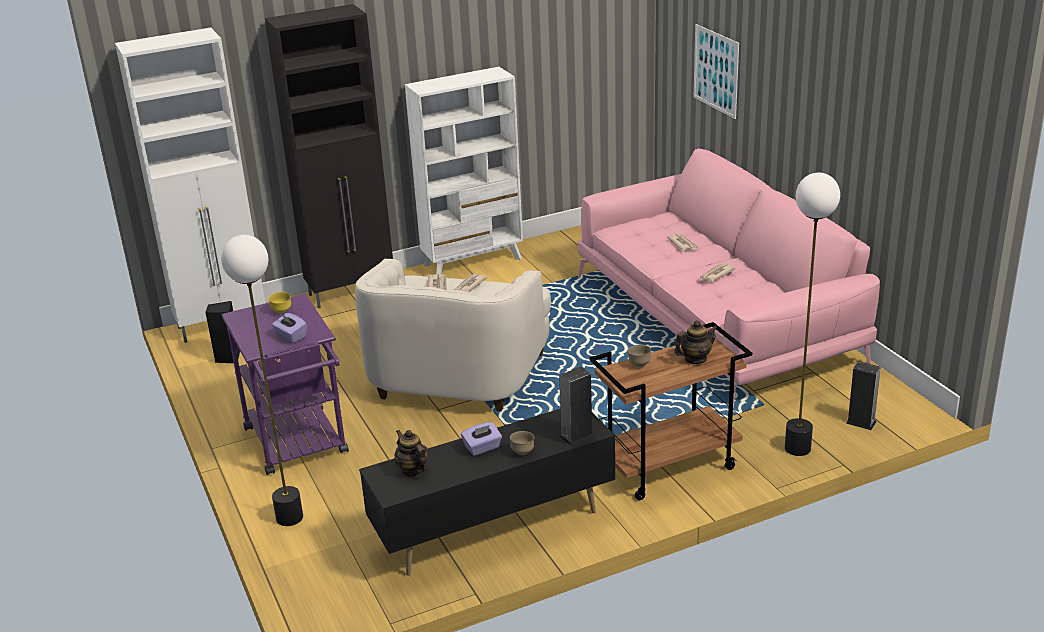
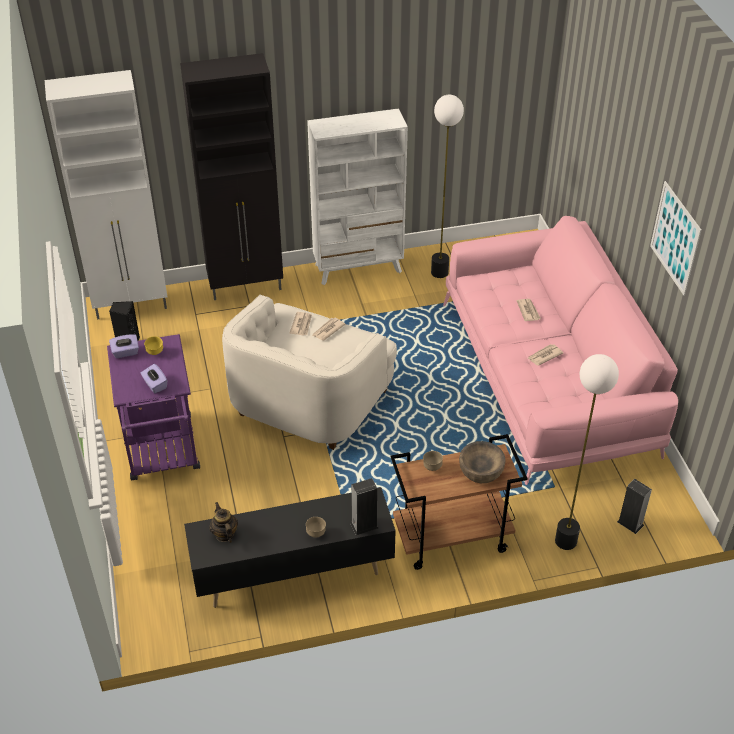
camera: 10 degrees right, 15 degrees up
floor lamp [221,235,303,526] -> floor lamp moved to [431,95,464,278]
purple tissue box [461,422,502,456] -> purple tissue box moved to [109,334,139,358]
teapot [674,320,718,364] -> brown bowl [459,441,506,483]
picture [694,24,739,119] -> picture moved to [650,181,701,296]

